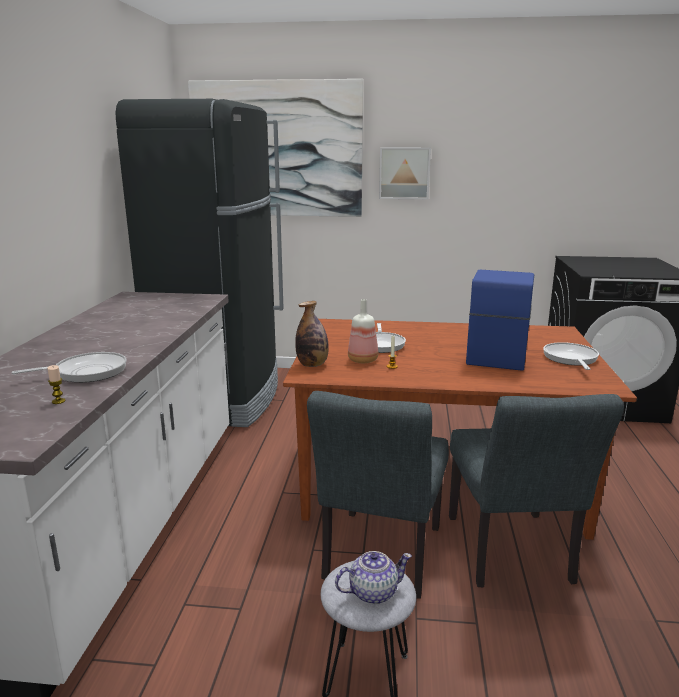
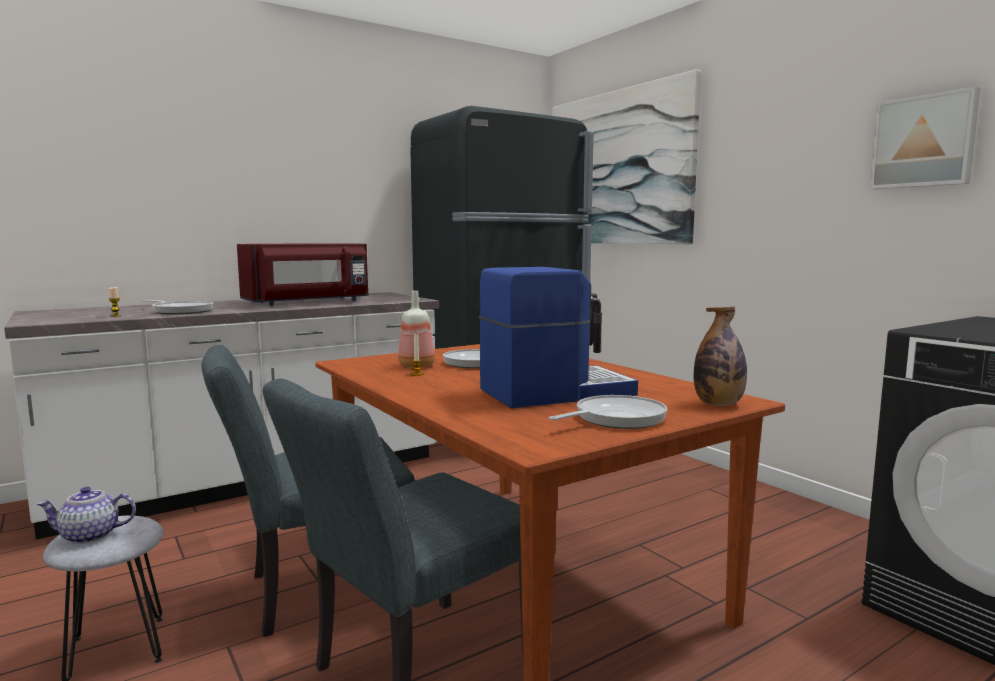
camera: 50 degrees right, 10 degrees down
bottle [295,301,329,367] -> bottle moved to [694,306,747,406]
teapot [335,551,412,604] -> teapot turned 135 degrees clockwise [36,487,136,544]
picture [379,147,431,199] -> picture moved to [870,86,980,189]
none -> red microwave [237,243,368,306]

